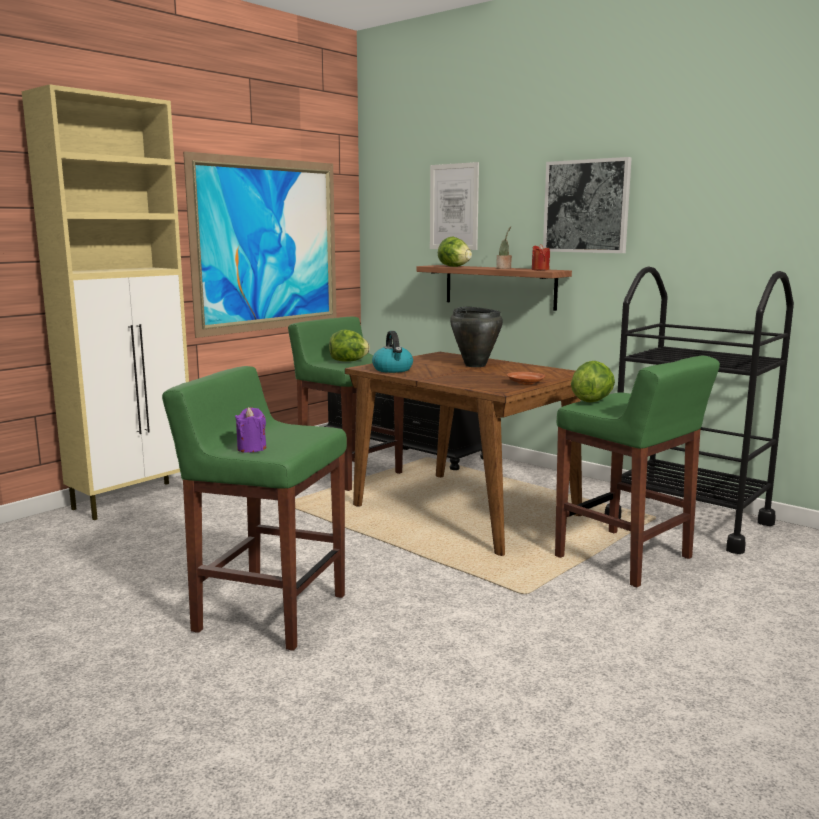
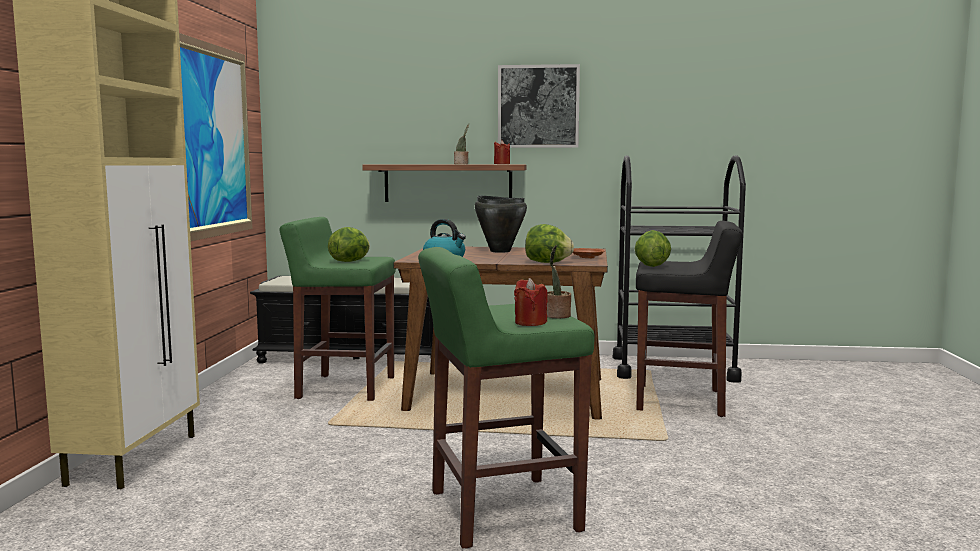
camera: 35 degrees left, 5 degrees down
purple candle [235,407,266,453] -> red candle [514,278,548,326]
picture [430,162,479,250] -> none
lettuce [438,237,472,267] -> lettuce moved to [525,224,574,263]
green stool [555,356,720,587] -> black stool [636,221,743,417]
none -> potted plant [547,245,571,319]

